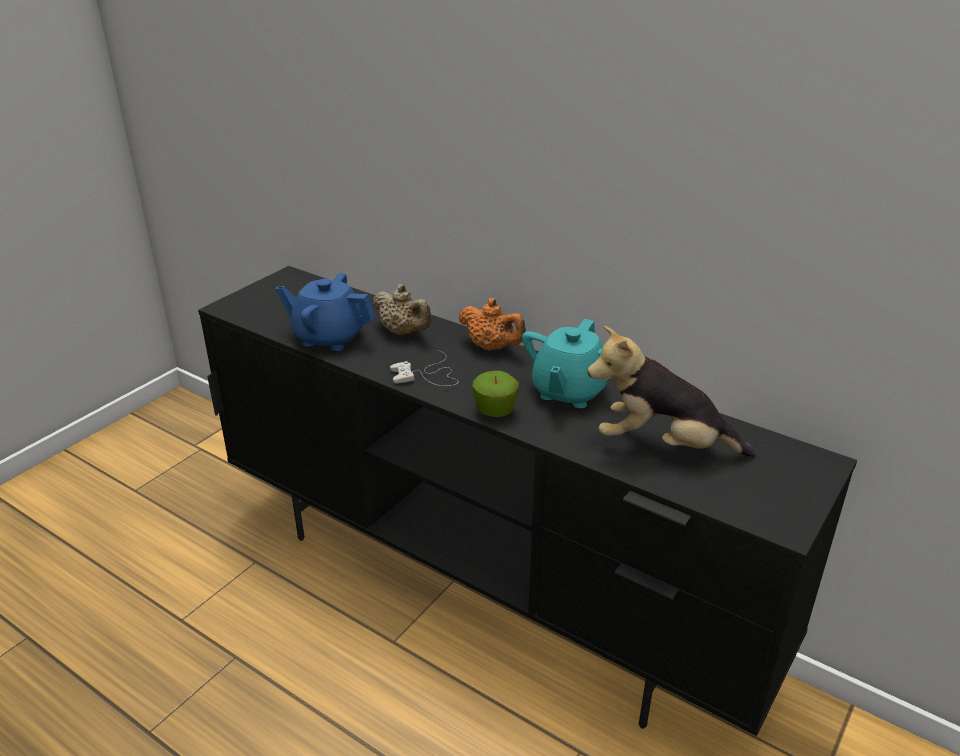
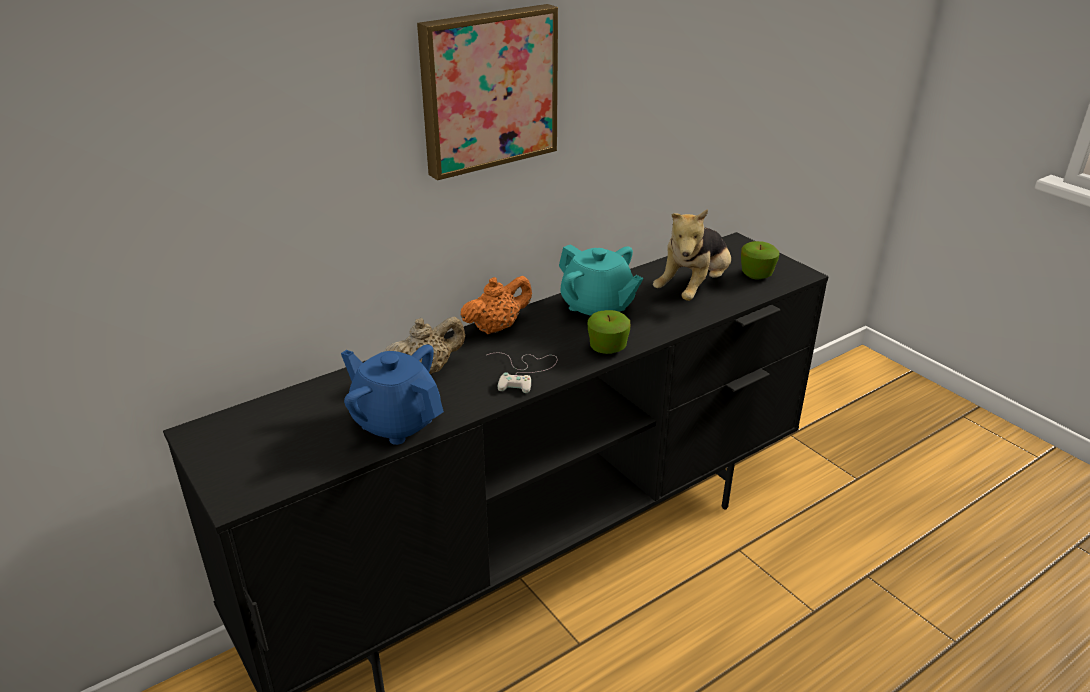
camera: 70 degrees left, 0 degrees up
blue teapot [275,273,375,351] -> blue teapot turned 90 degrees clockwise [341,344,444,445]
none -> picture [417,4,558,180]
none -> apple [741,241,779,280]

